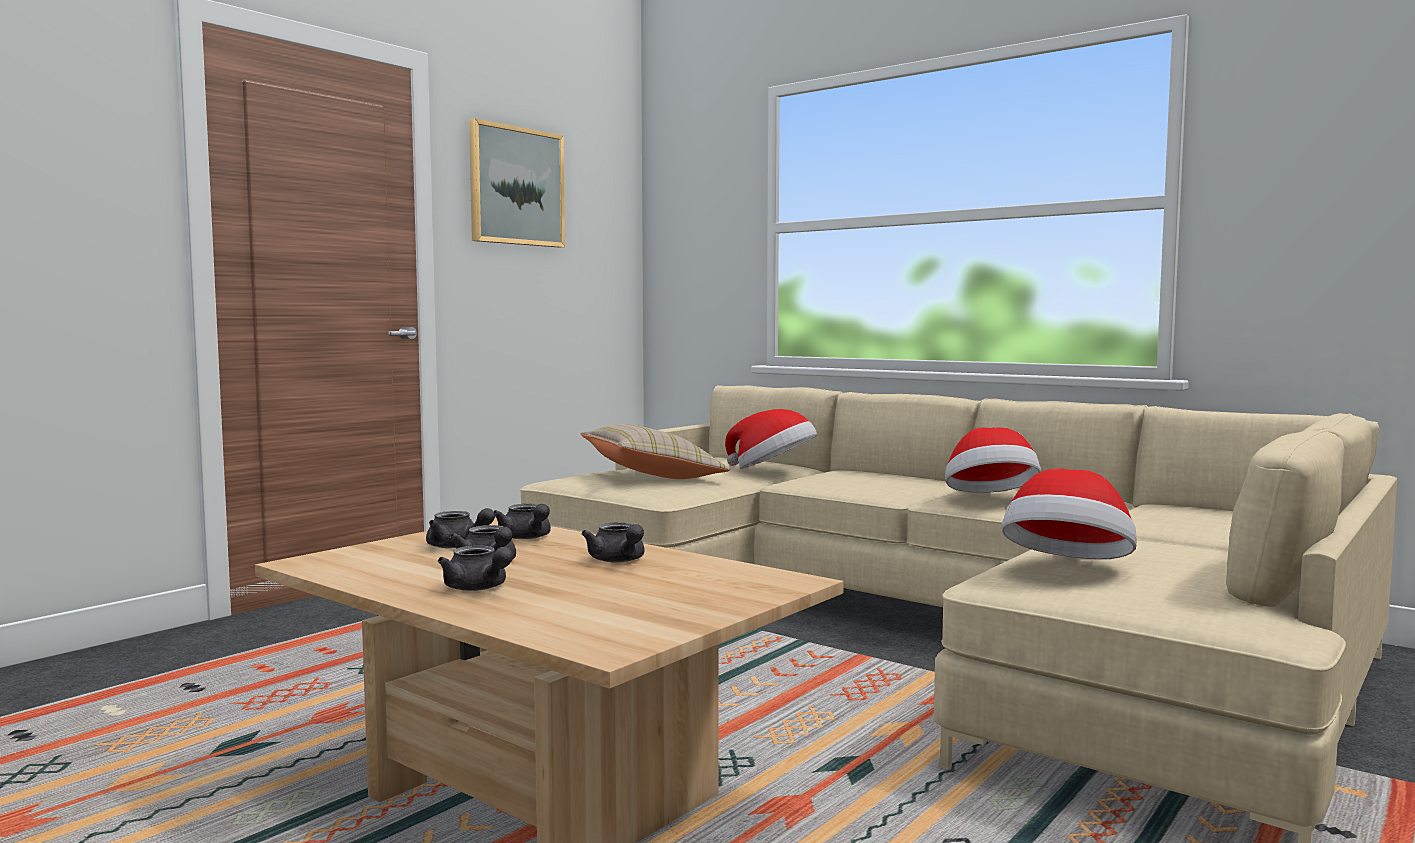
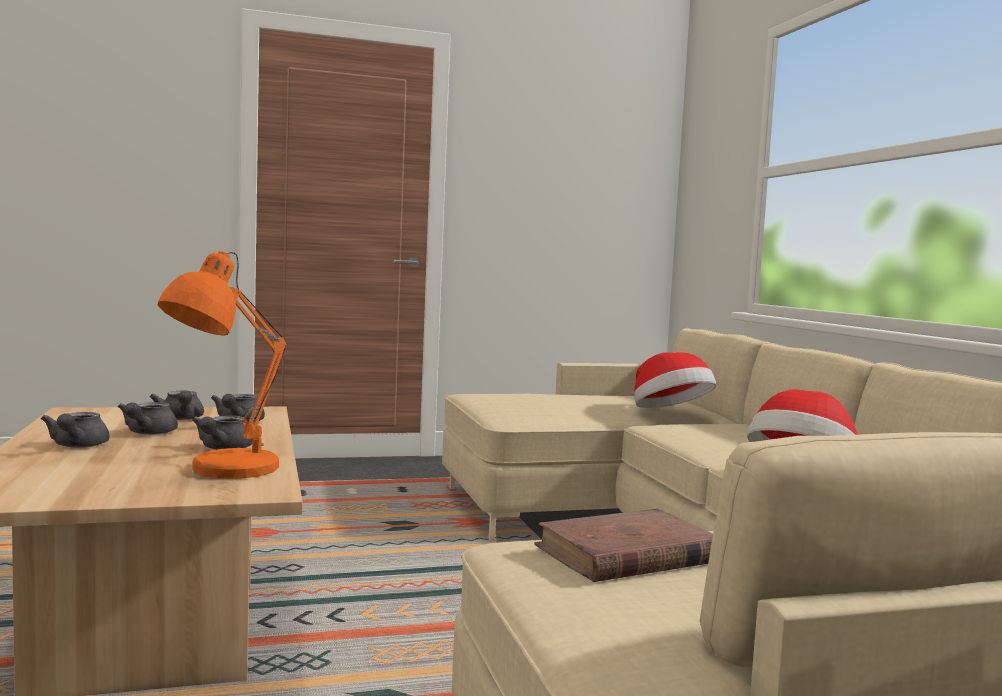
camera: 35 degrees right, 0 degrees up
picture [469,118,565,248] -> none
beige pillow [581,424,730,479] -> none
hat [1002,469,1137,559] -> brown book [534,509,713,582]
none -> orange table lamp [158,251,286,479]

